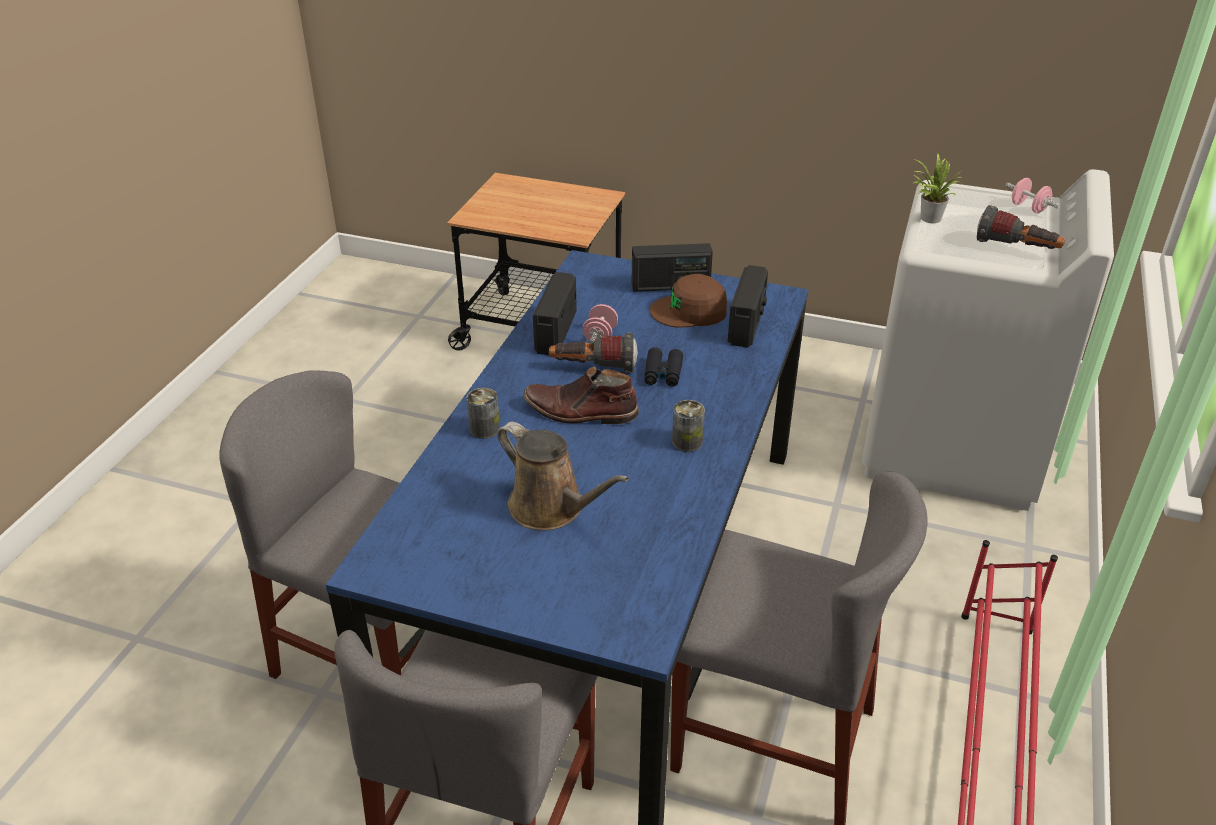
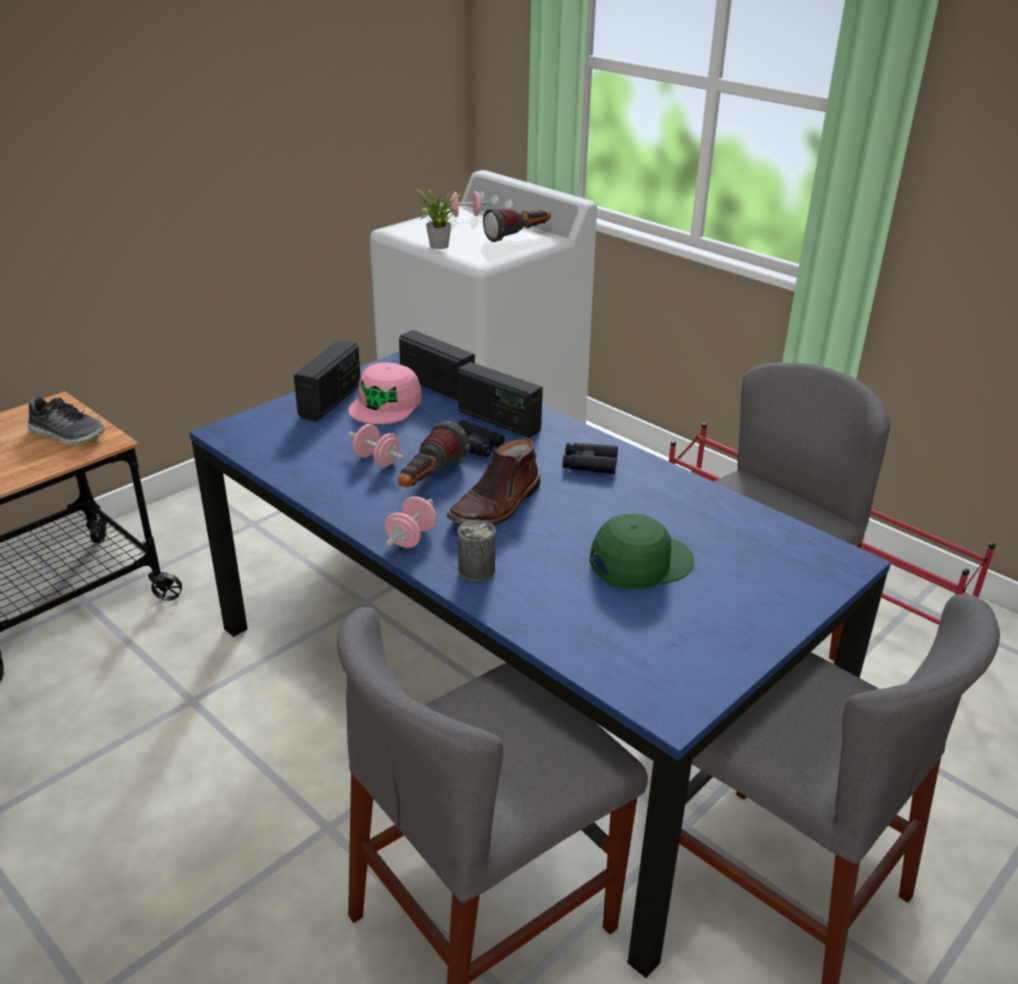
camera: 65 degrees left, 5 degrees down
brown watering can [497,422,629,530] -> green cap [590,514,694,589]
radio [533,272,577,355] -> radio moved to [458,362,543,438]
brown cap [650,274,727,328] -> pink cap [348,362,422,424]
can [672,400,705,452] -> black binoculars [563,443,618,474]
none -> shoe [28,397,105,445]
none -> pink dumbbell [385,496,437,548]

